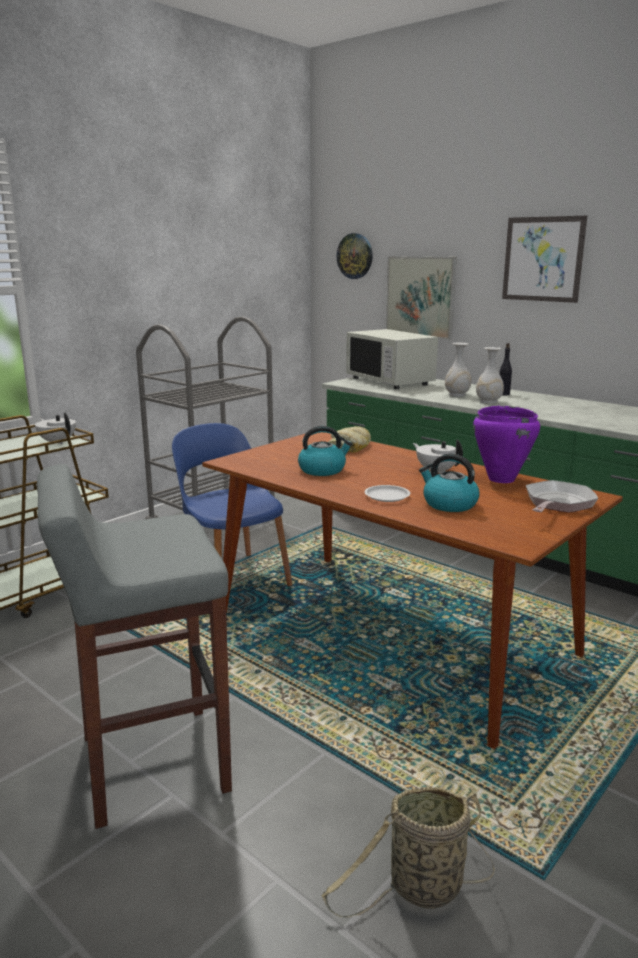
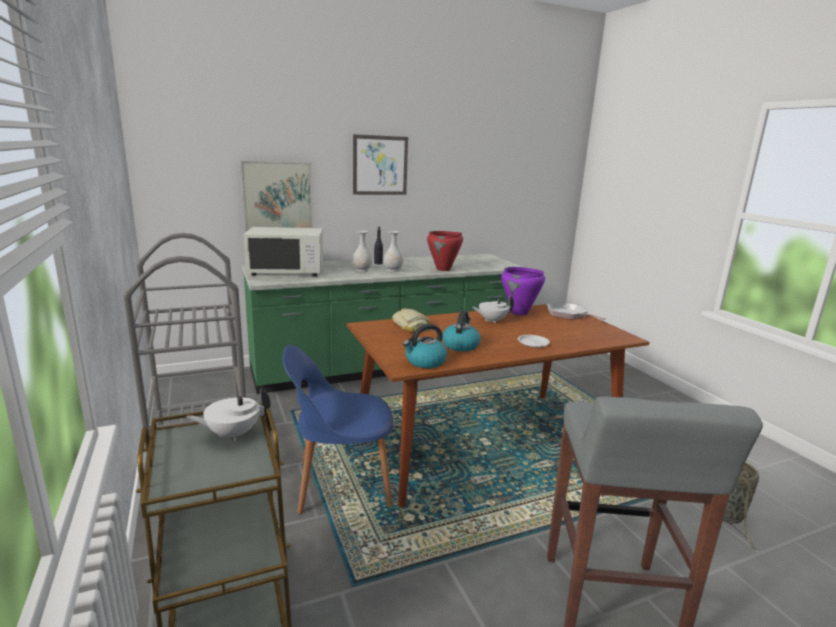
camera: 65 degrees left, 0 degrees up
wall clock [337,233,373,279] -> none
kettle [419,453,479,512] -> kettle moved to [403,324,447,368]
none -> red cooking pot [427,231,463,271]

